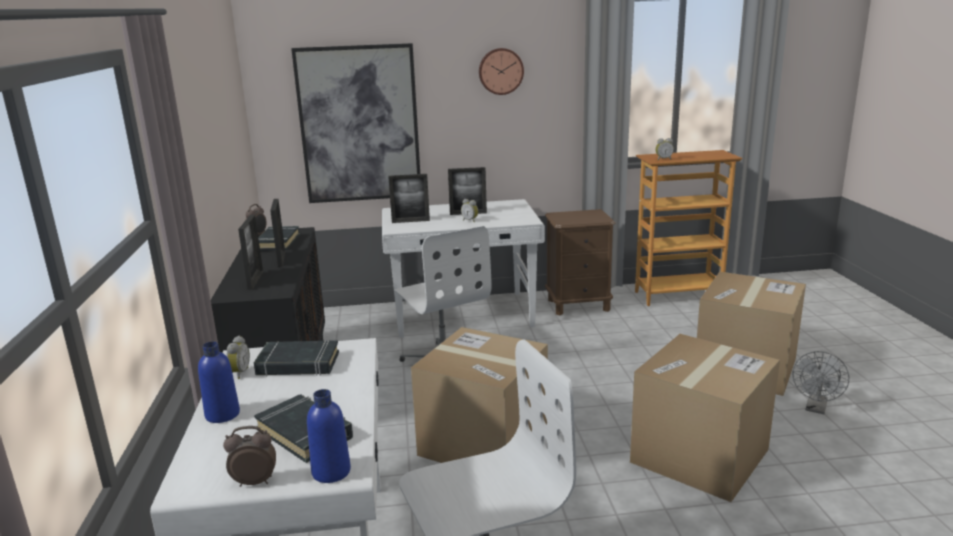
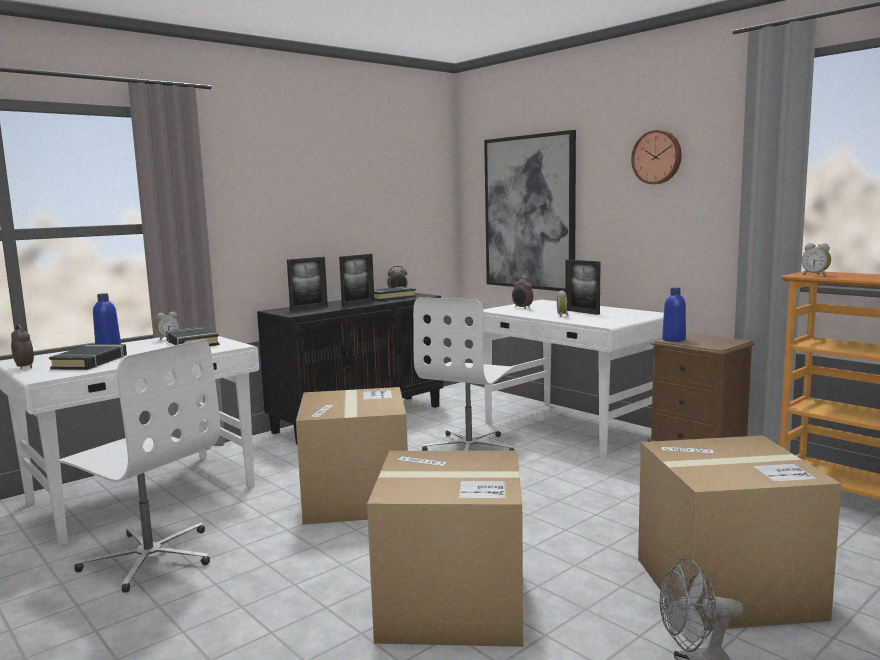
camera: 55 degrees right, 10 degrees down
blue bottle [307,389,351,483] -> blue bottle moved to [662,288,686,342]
picture frame [388,174,430,223] -> alarm clock [512,278,533,309]

